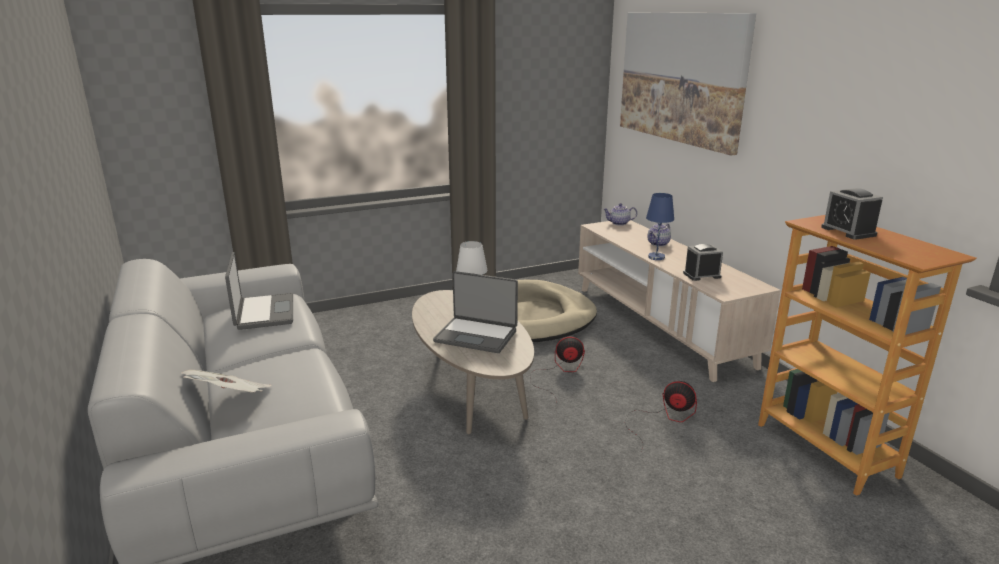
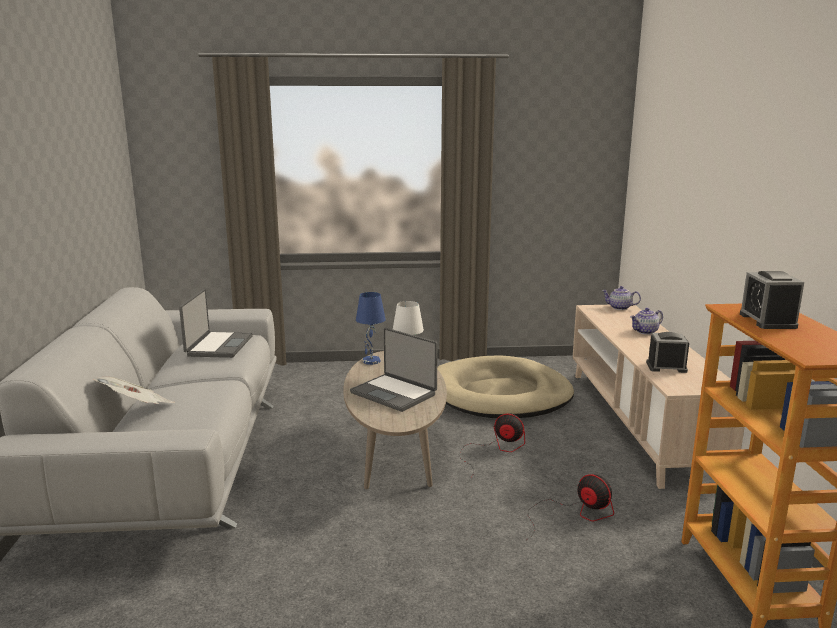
camera: 20 degrees right, 5 degrees down
picture [620,13,756,156] -> none
blue table lamp [646,193,674,260] -> blue table lamp moved to [356,292,386,365]

